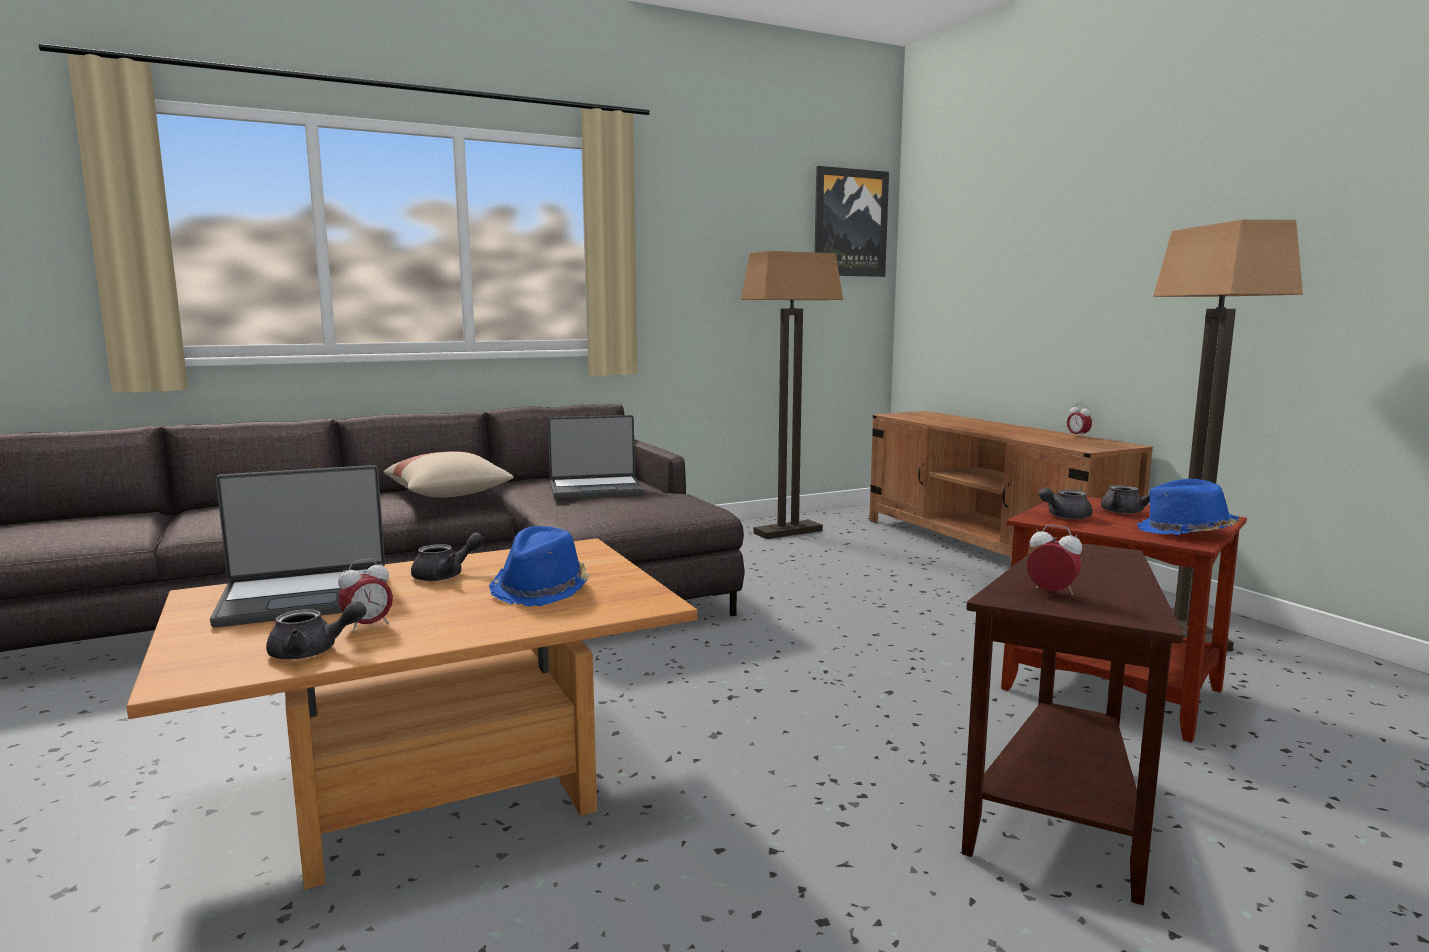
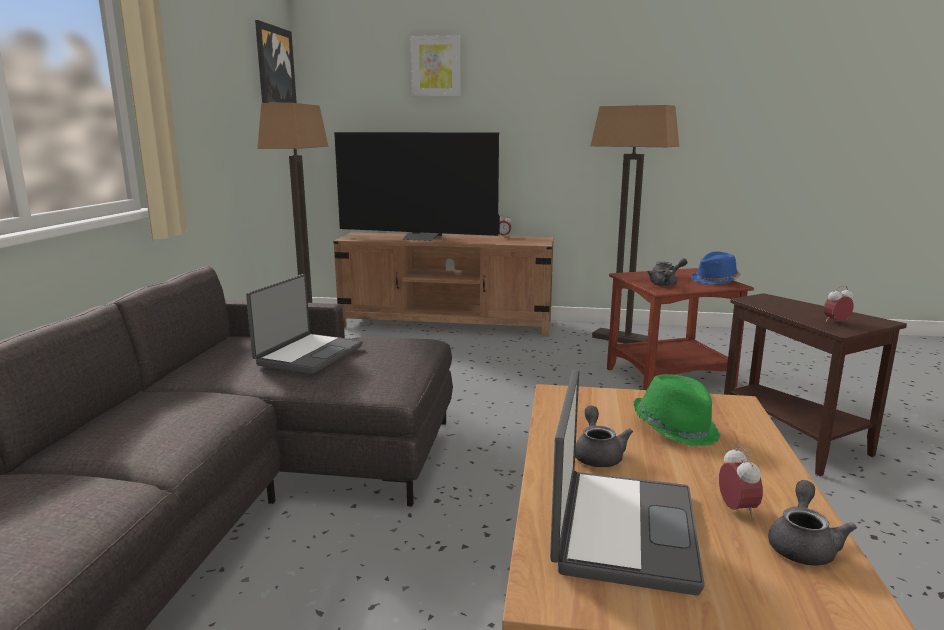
camera: 55 degrees left, 5 degrees up
beige pillow [384,451,514,498] -> none
blue hat [489,526,590,607] -> green hat [633,374,720,446]
none -> television [334,132,500,241]
none -> picture [411,35,461,97]

